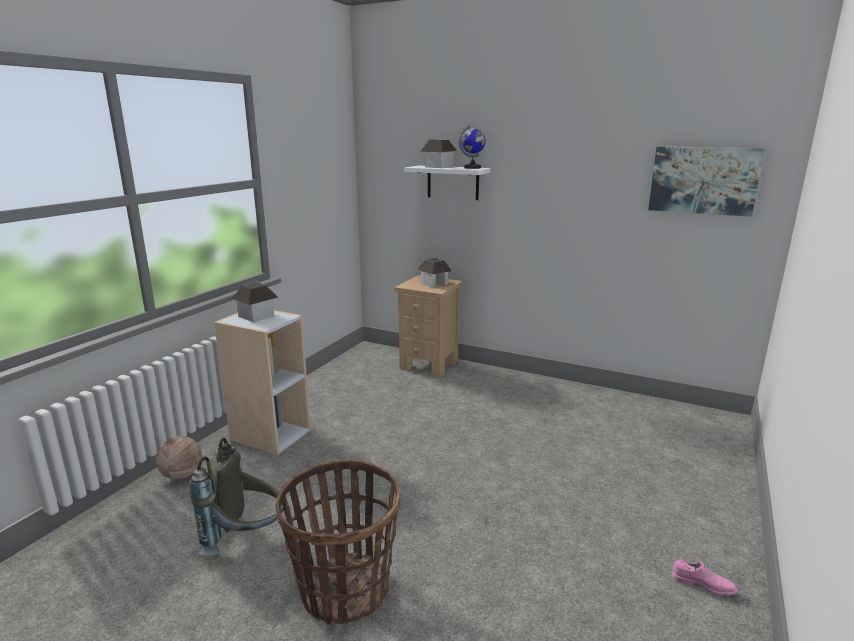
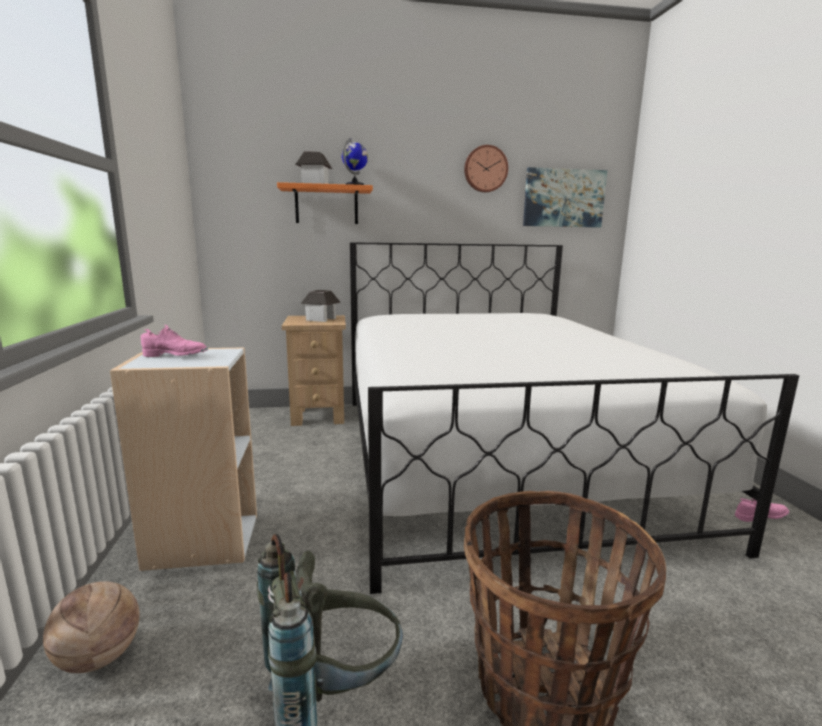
camera: 35 degrees left, 5 degrees down
toy house [232,281,278,322] -> pink shoe [141,325,208,357]
white shelf [404,166,491,200] -> orange shelf [277,182,373,224]
none -> white bed [350,242,799,594]
none -> wall clock [464,145,508,192]

